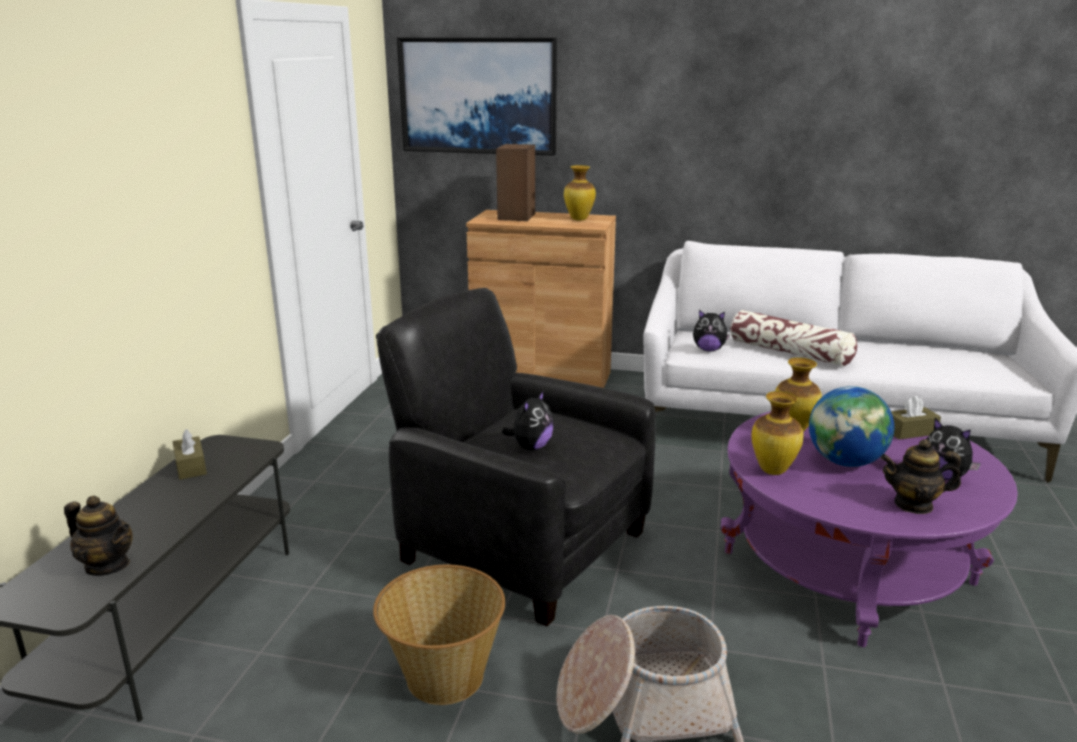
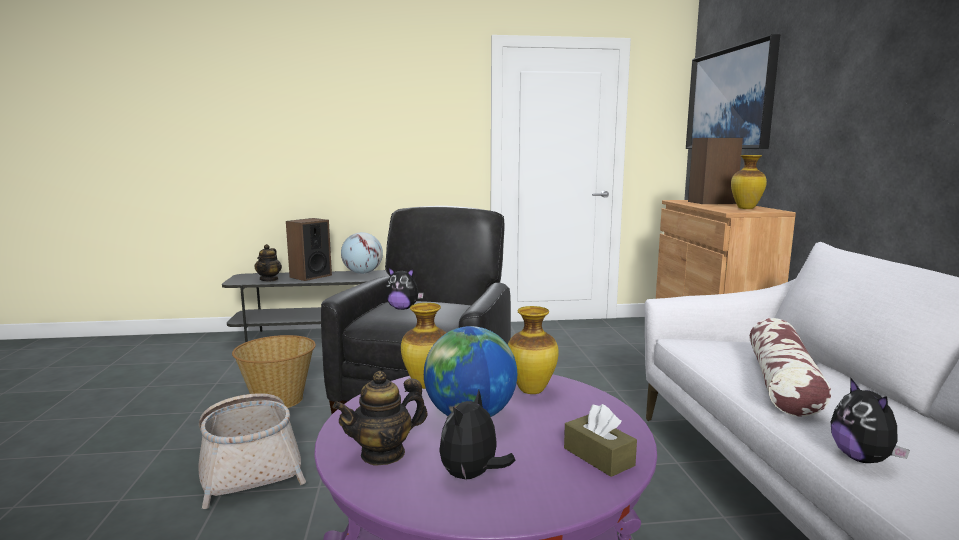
camera: 70 degrees right, 10 degrees down
brown tissue box [173,429,207,480] -> globe [341,232,383,274]
plush toy [693,310,730,351] -> plush toy moved to [831,377,910,463]
teapot [881,439,961,514] -> teapot turned 105 degrees counterclockwise [332,371,427,466]
none -> speaker [286,218,332,281]

